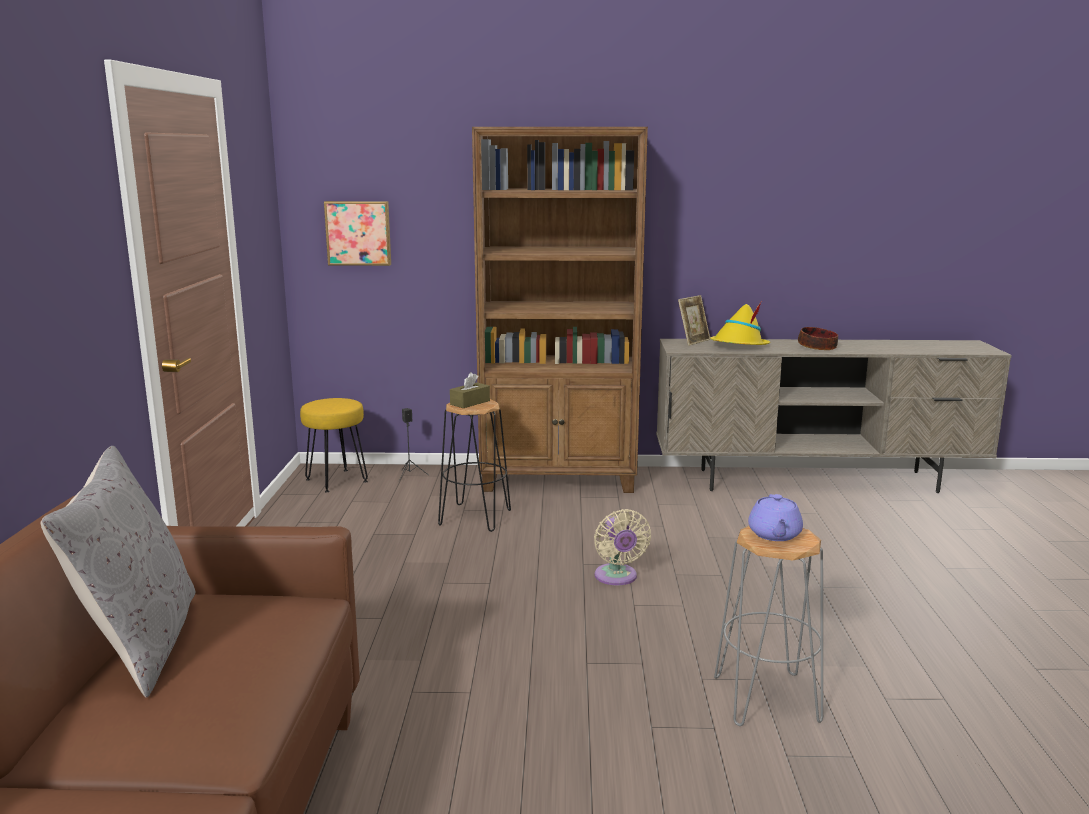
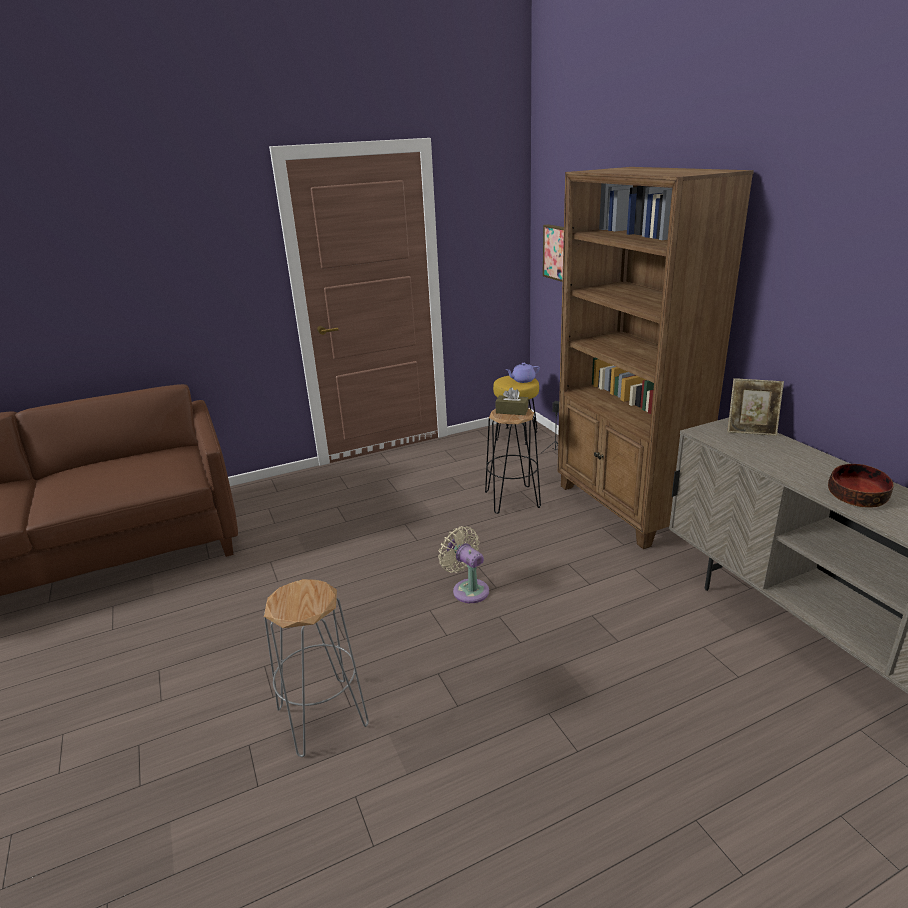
camera: 65 degrees right, 10 degrees up
grey pillow [41,446,195,698] -> none
beige fan [594,509,651,585] -> beige fan turned 90 degrees clockwise [438,526,489,603]
yellow hat [710,301,770,345] -> none
purple teapot [748,494,803,541] -> purple teapot moved to [506,363,540,383]

